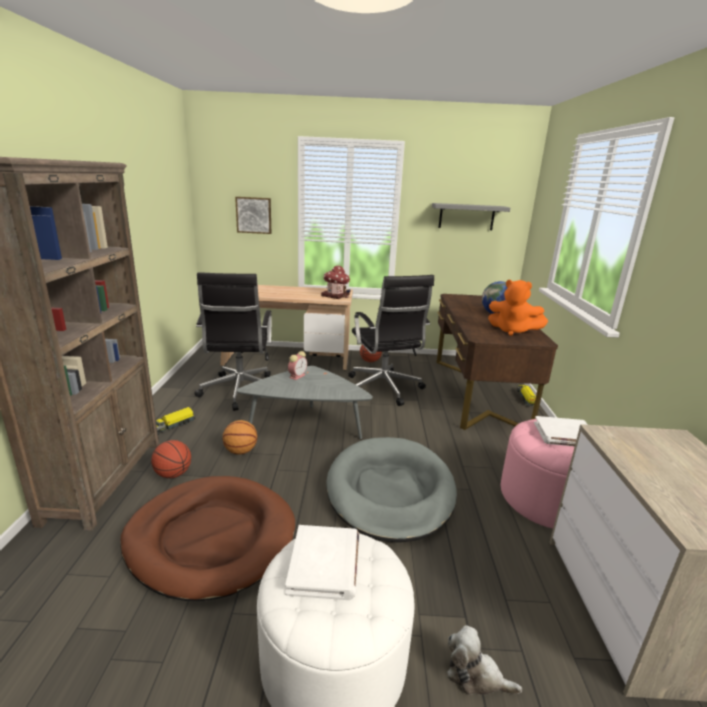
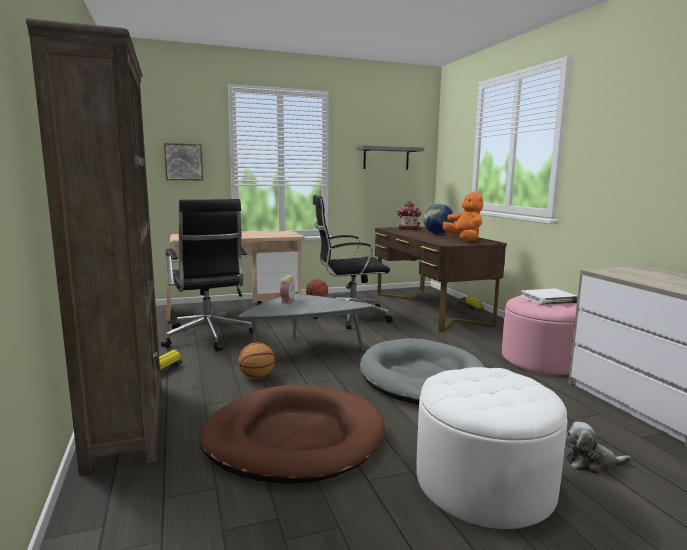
camera: 20 degrees left, 10 degrees down
basketball [151,440,191,478] -> none
white book [285,525,359,600] -> none
toy house [321,265,350,299] -> toy house moved to [397,201,421,230]
black office chair [348,275,434,406] -> black office chair turned 120 degrees clockwise [313,195,393,329]
orange plush toy [488,280,548,336] -> orange plush toy turned 120 degrees counterclockwise [442,192,483,242]

